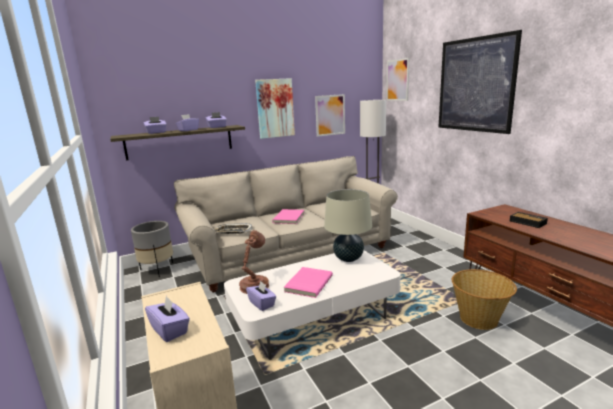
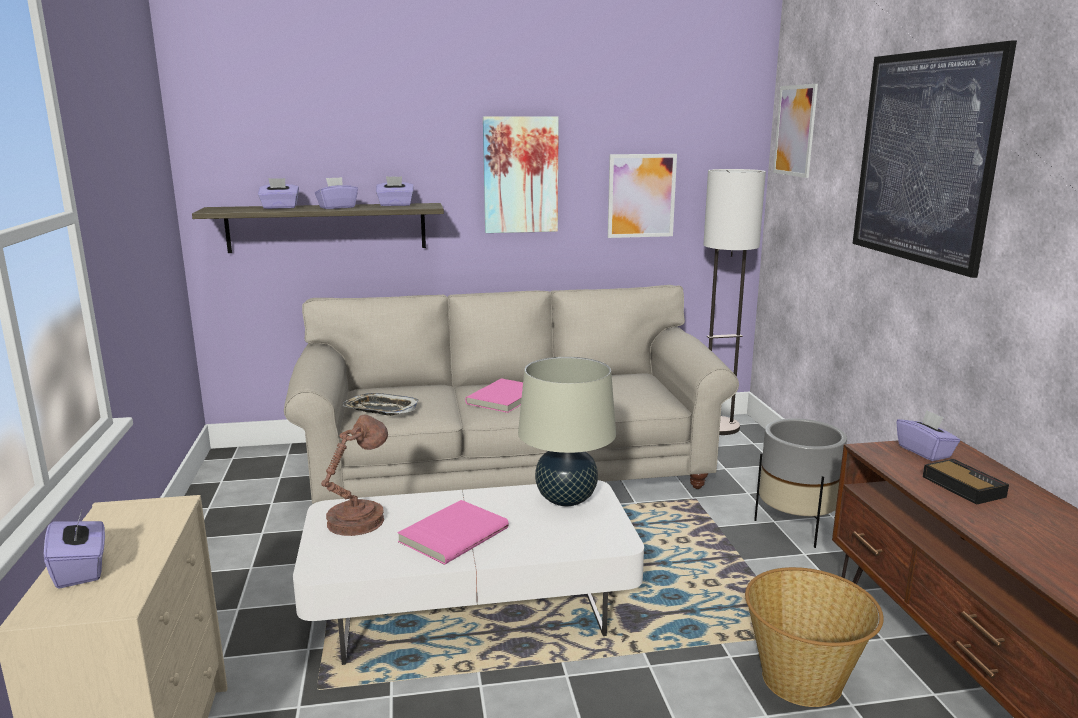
camera: 15 degrees right, 0 degrees up
grey planter [131,221,173,277] -> grey planter moved to [754,418,847,548]
purple tissue box [246,281,276,311] -> purple tissue box moved to [896,410,960,461]

